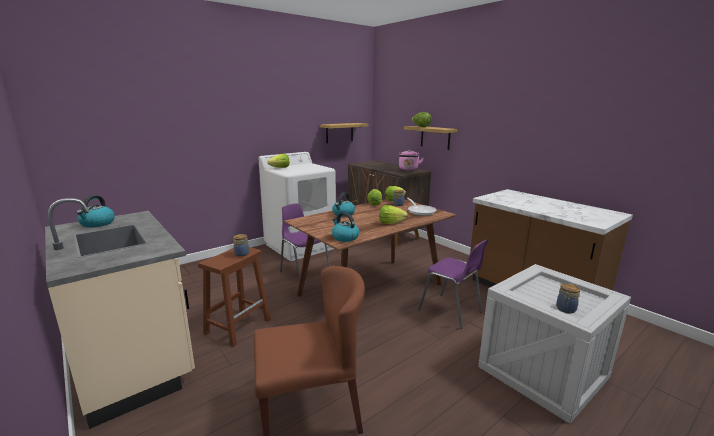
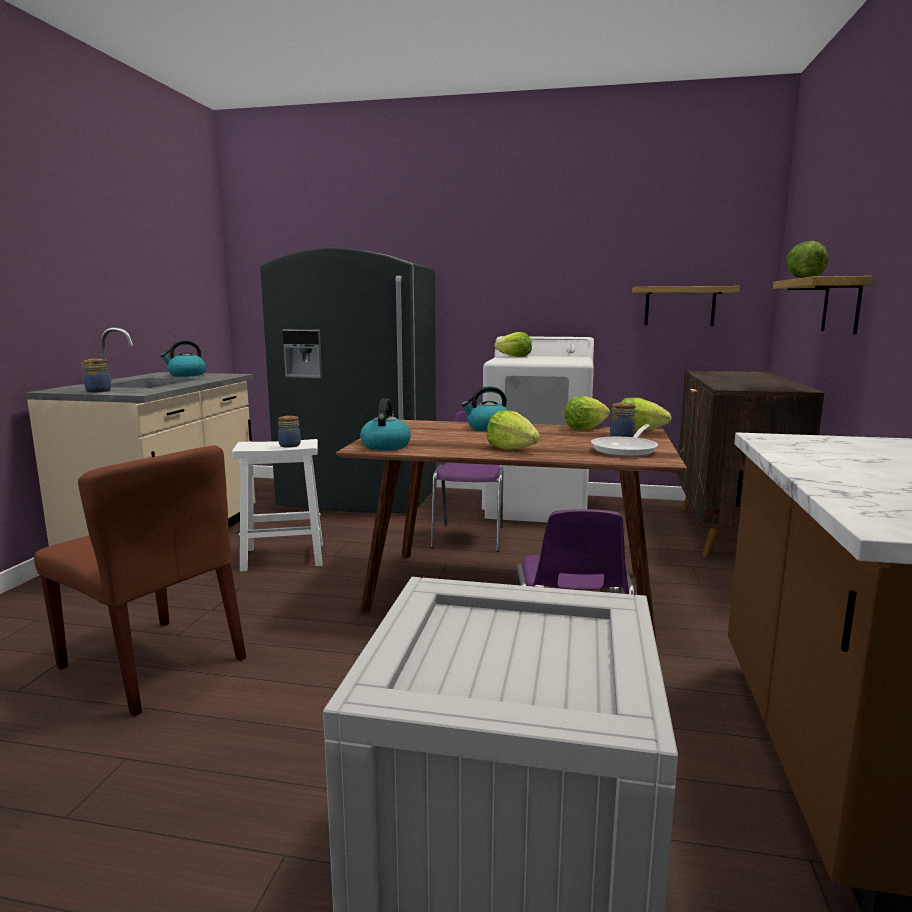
camera: 50 degrees right, 5 degrees down
brown stool [198,247,271,347] -> white stool [232,439,323,572]
pink kettle [399,150,424,170] -> none
jar [556,283,580,313] -> jar moved to [81,359,111,392]
none -> grey fridge [260,247,436,513]

